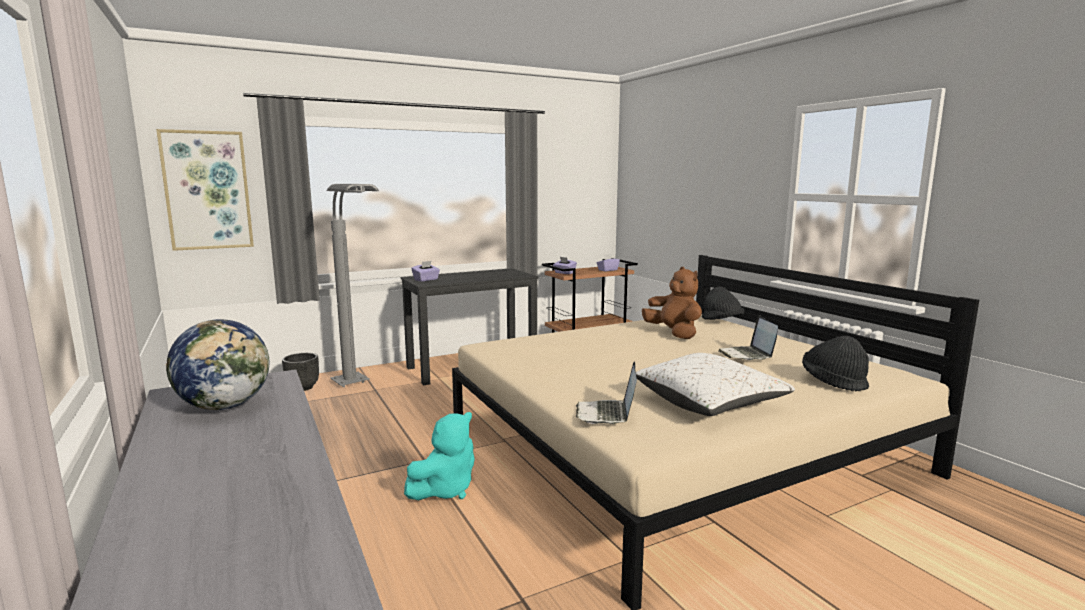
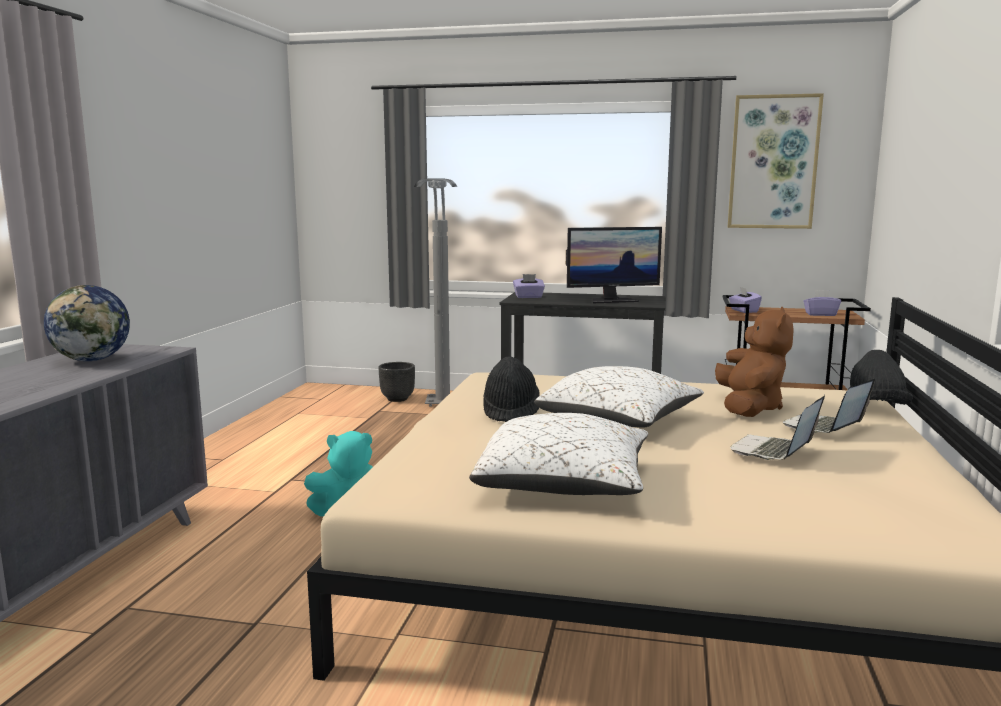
camera: 40 degrees right, 0 degrees up
picture [156,129,254,251] -> picture moved to [728,93,824,229]
laptop [576,362,637,424] -> laptop moved to [783,378,875,433]
black hat [802,336,869,392] -> black hat moved to [484,356,540,422]
none -> white pillow [534,366,704,428]
none -> monitor [566,227,662,303]

